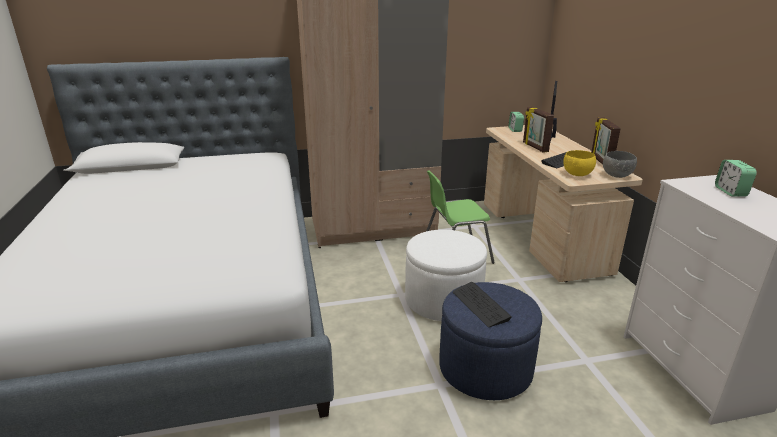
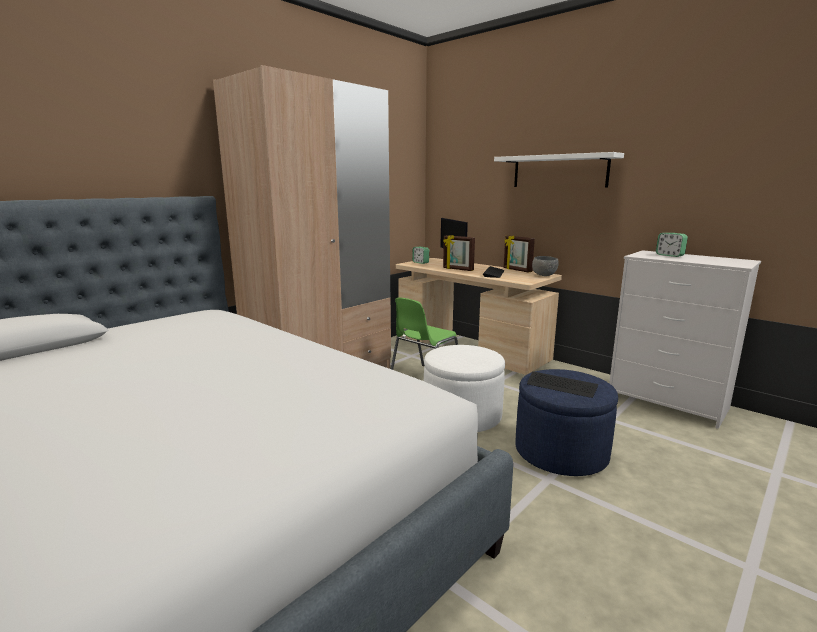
camera: 35 degrees left, 10 degrees down
yellow bowl [563,150,596,176] -> none
none -> white shelf [494,152,624,187]

